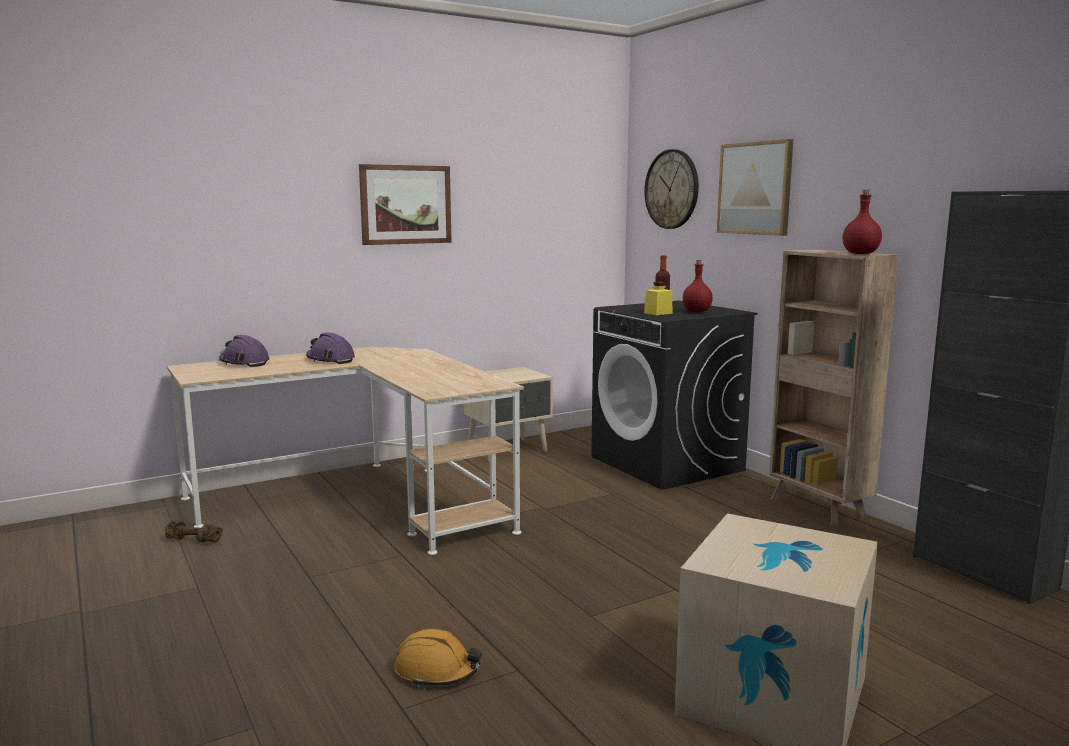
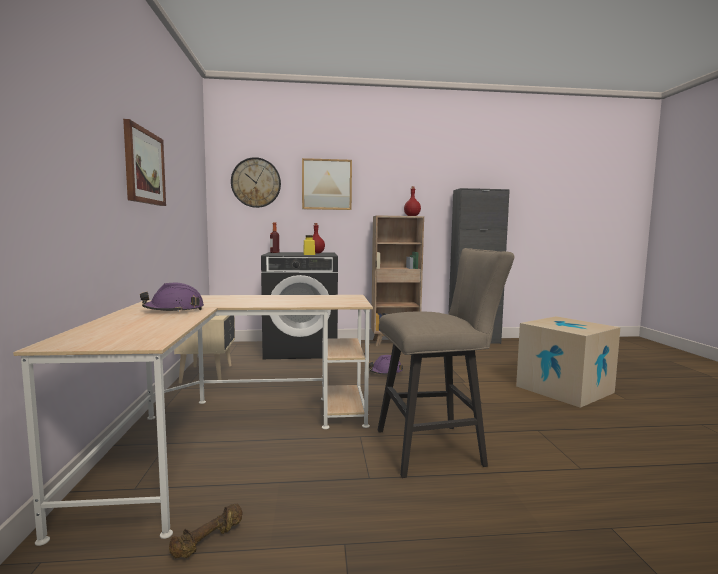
camera: 65 degrees left, 5 degrees down
purple hard hat [220,335,270,367] -> purple hard hat moved to [369,355,403,375]
orange hard hat [394,629,482,688] -> none
none -> beige stool [378,248,515,478]

